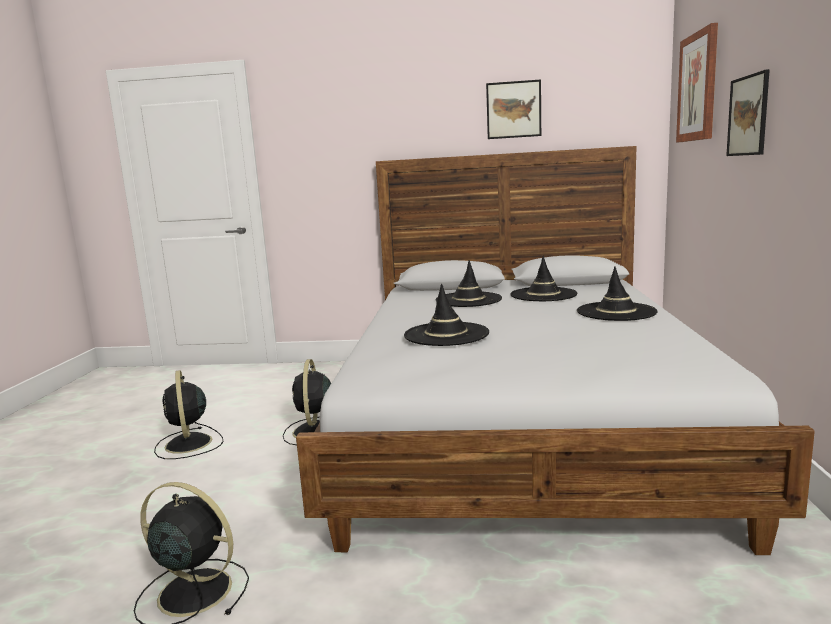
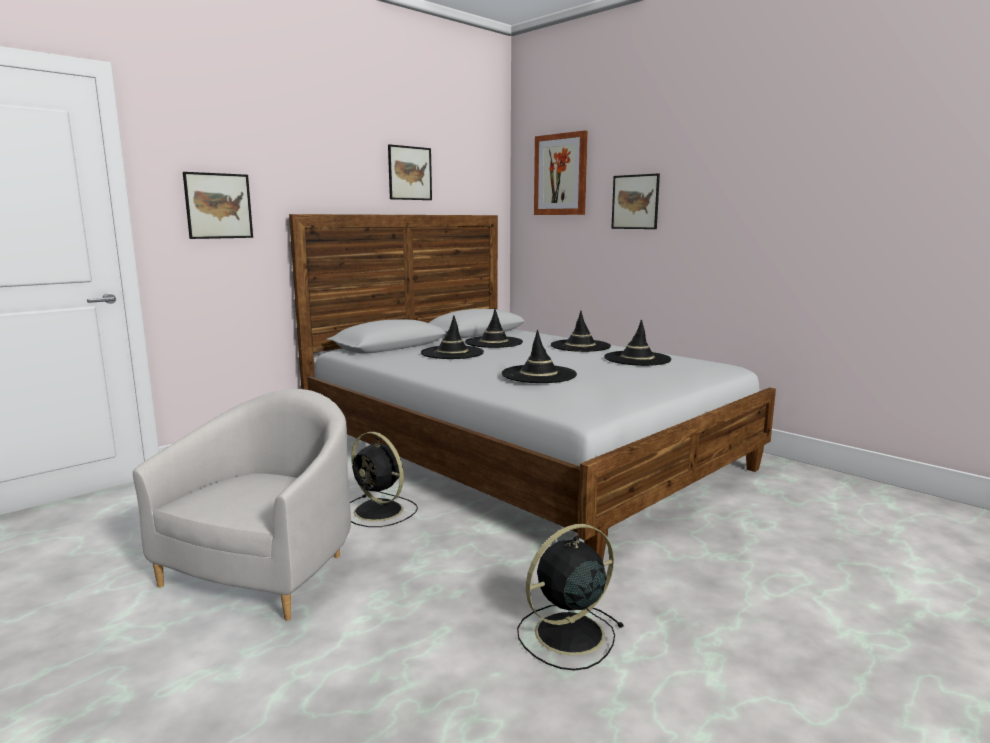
camera: 50 degrees left, 0 degrees up
black fan [154,370,223,459] -> white armchair [133,389,351,621]
none -> picture [183,172,253,239]
none -> black hat [604,319,671,366]

